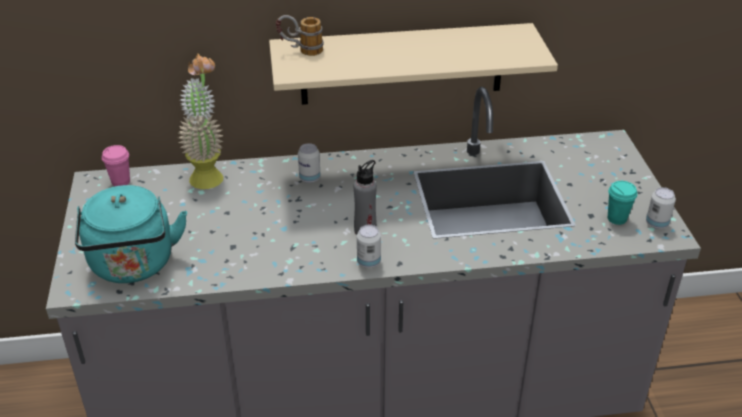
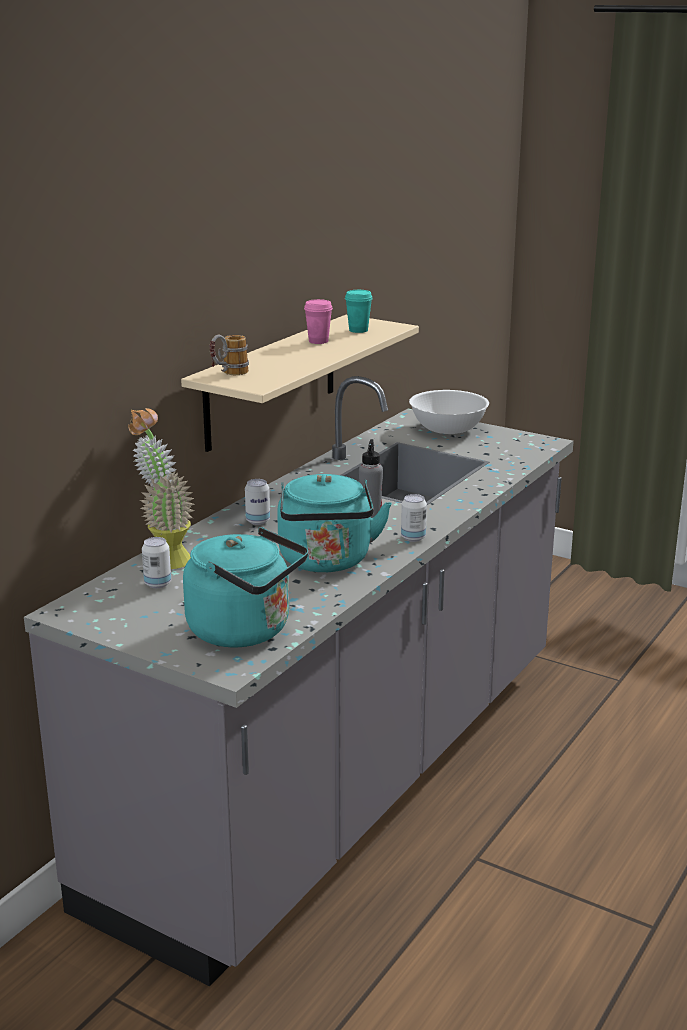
camera: 50 degrees left, 15 degrees down
pink cup [102,145,130,186] -> pink cup moved to [304,299,333,344]
turquoise cup [608,181,637,225] -> turquoise cup moved to [345,290,373,333]
can [646,187,676,229] -> can moved to [142,537,171,588]
none -> turquoise kettle [277,474,392,572]
none -> white bowl [409,390,489,434]

